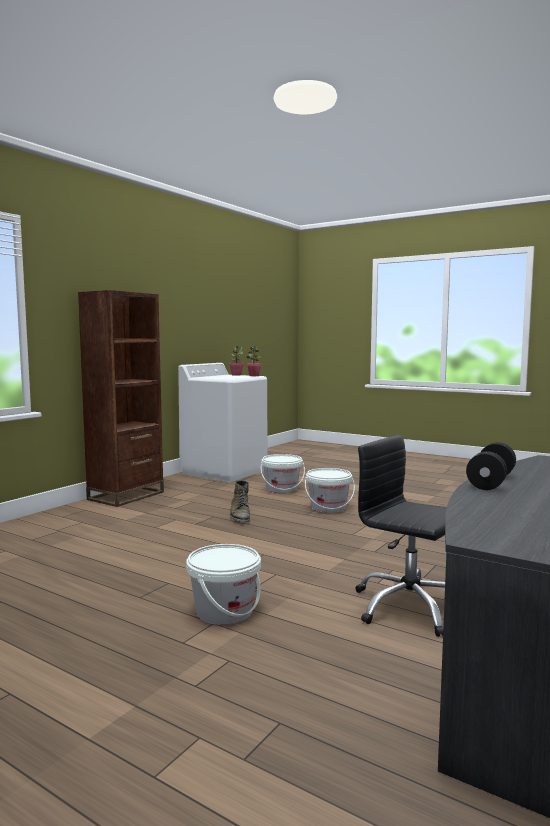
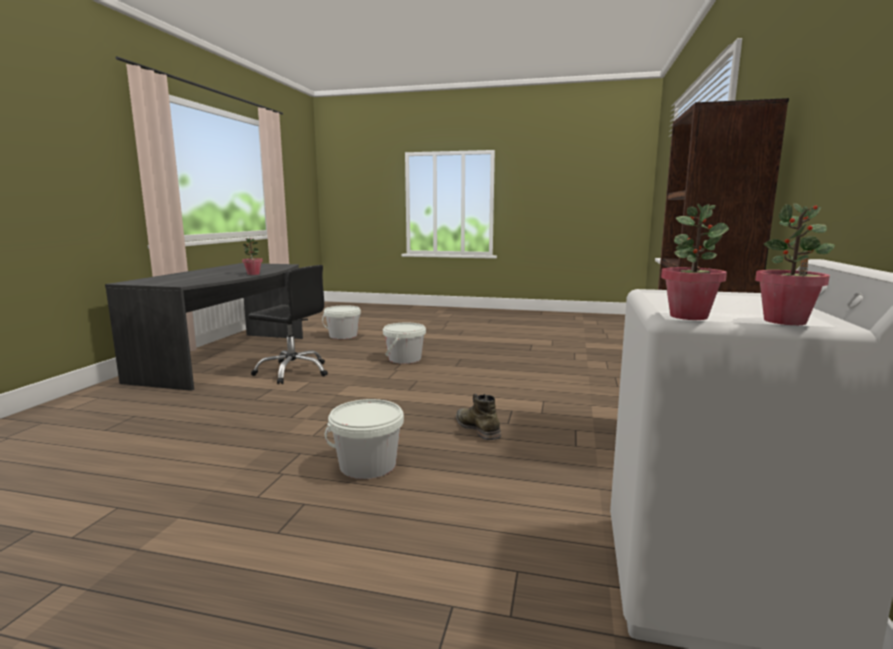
camera: 160 degrees right, 5 degrees up
white bucket [260,454,305,493] -> white bucket moved to [322,305,361,339]
black dumbbell [466,442,516,490] -> potted plant [242,238,263,275]

